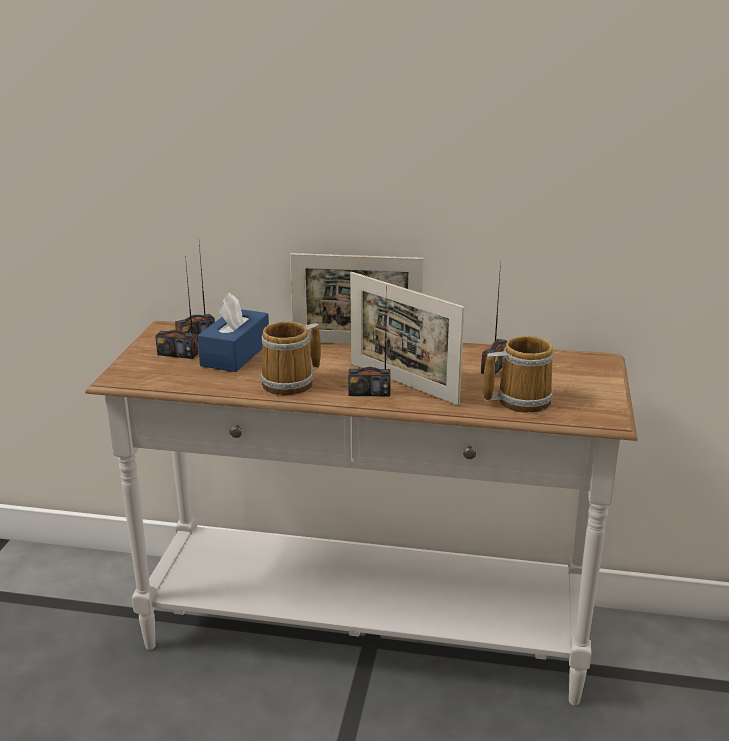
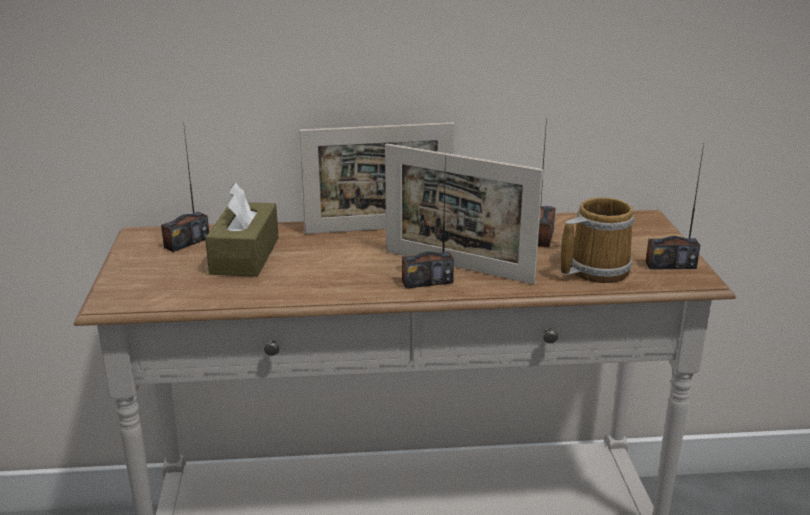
camera: 15 degrees left, 0 degrees up
radio [155,255,198,359] -> radio moved to [645,144,704,270]
blue tissue box [197,293,269,372] -> brown tissue box [205,182,279,277]
mug [261,321,321,395] -> none

